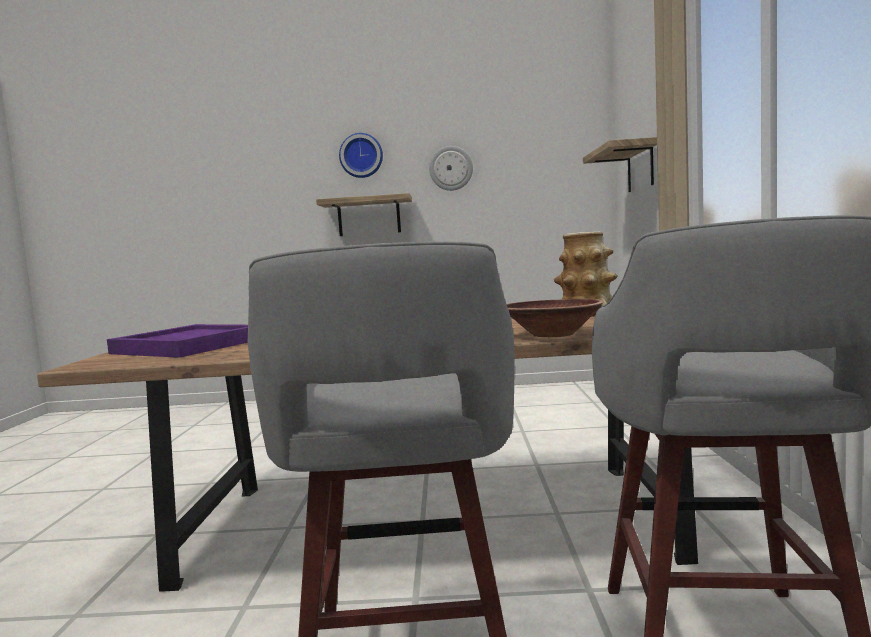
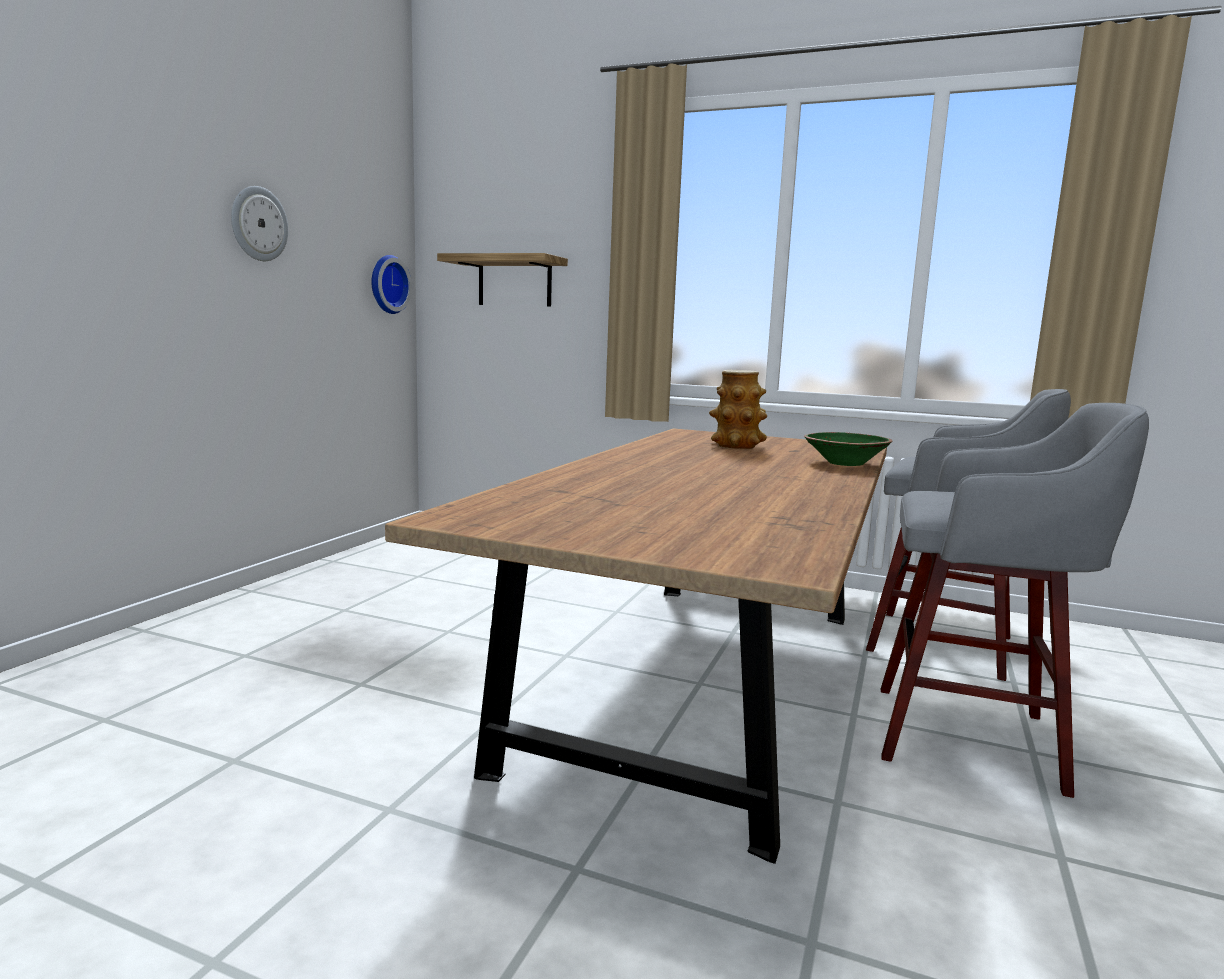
camera: 70 degrees left, 5 degrees up
purple tray [107,324,248,358] -> none
shelf [316,193,412,236] -> none
wall clock [339,133,383,178] -> wall clock moved to [371,255,412,314]
brown bowl [507,299,604,337] -> green bowl [804,432,893,466]

